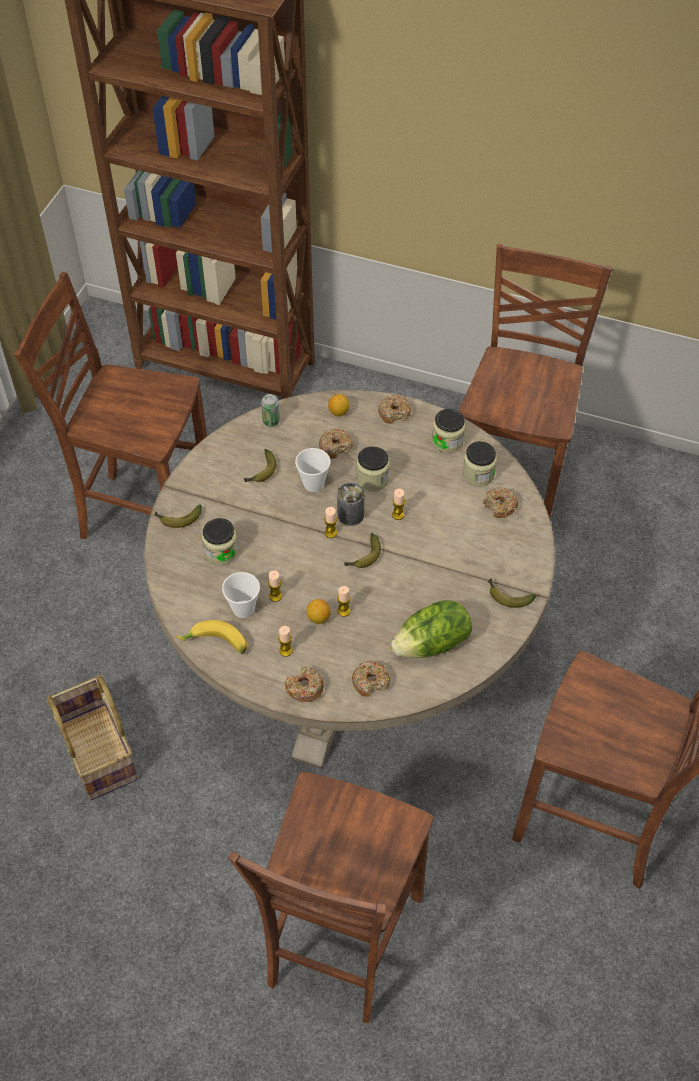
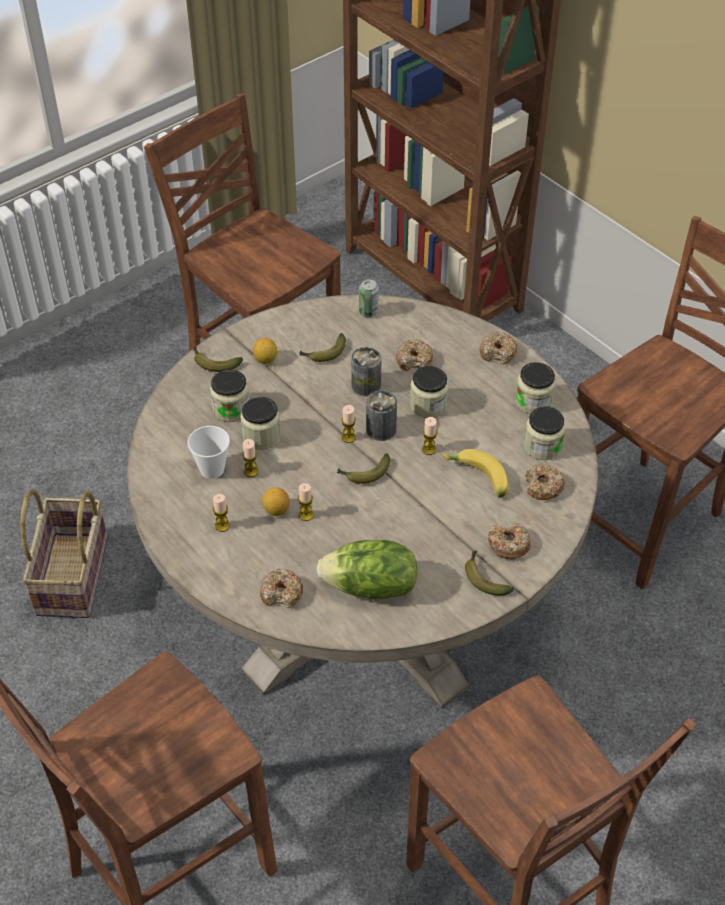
camera: 30 degrees right, 5 degrees down
banana [175,620,248,654] -> banana moved to [441,449,509,498]
donut [285,666,324,702] -> donut moved to [488,522,531,559]
cup [295,448,331,492] -> can [351,347,381,396]
lemon [328,394,349,416] -> lemon moved to [253,338,277,364]
none -> jar [241,397,281,450]

